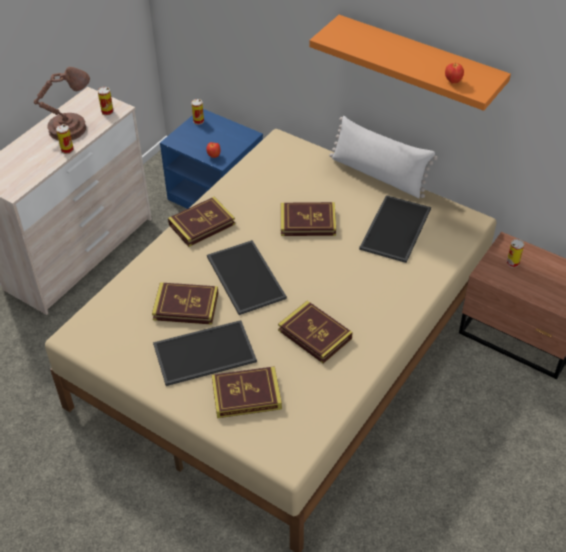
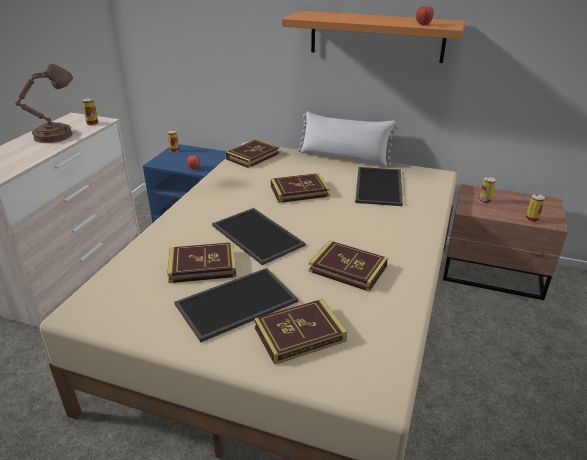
camera: 15 degrees left, 15 degrees down
can [56,124,74,154] -> can moved to [526,194,545,223]
book [168,197,235,247] -> book moved to [225,139,280,168]

